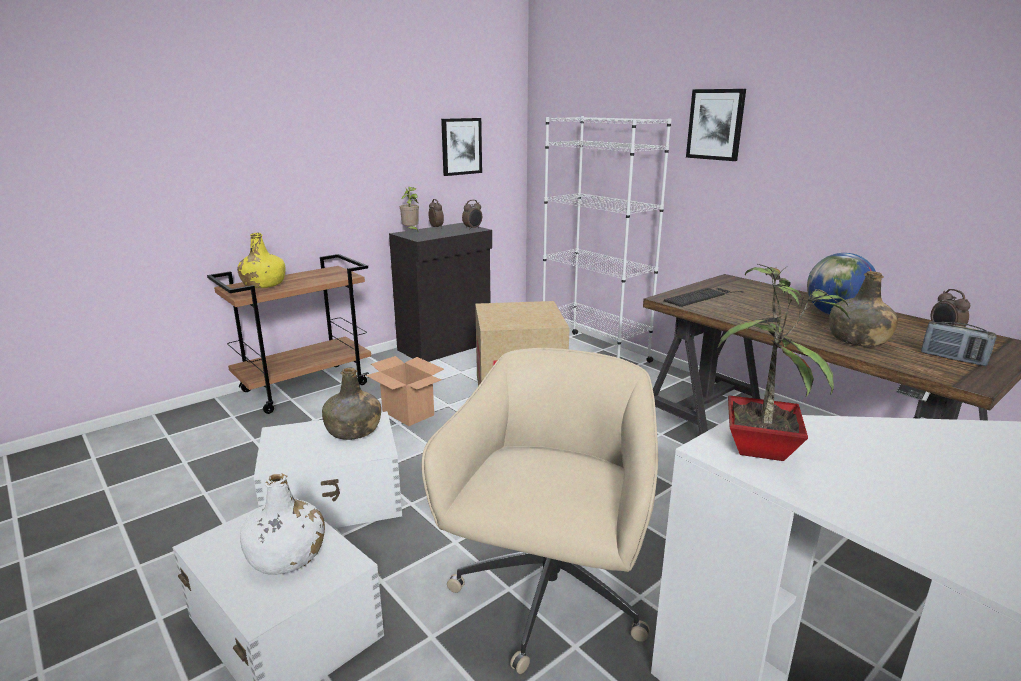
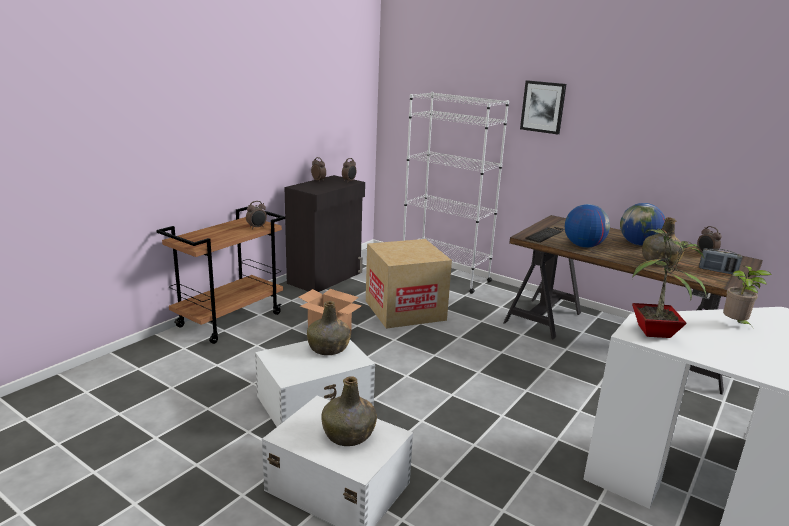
camera: 15 degrees left, 0 degrees up
yellow bottle [237,233,286,288] -> none
white bottle [240,473,325,575] -> green bottle [321,376,377,446]
potted plant [400,187,419,232] -> potted plant moved to [723,266,772,328]
beige office chair [421,348,658,674] -> none
picture [441,118,482,176] -> none
none -> alarm clock [246,201,267,229]
none -> globe [565,204,610,248]

